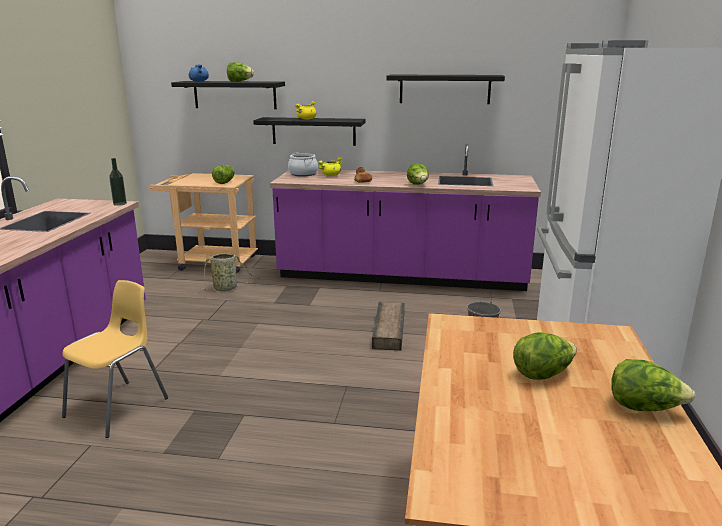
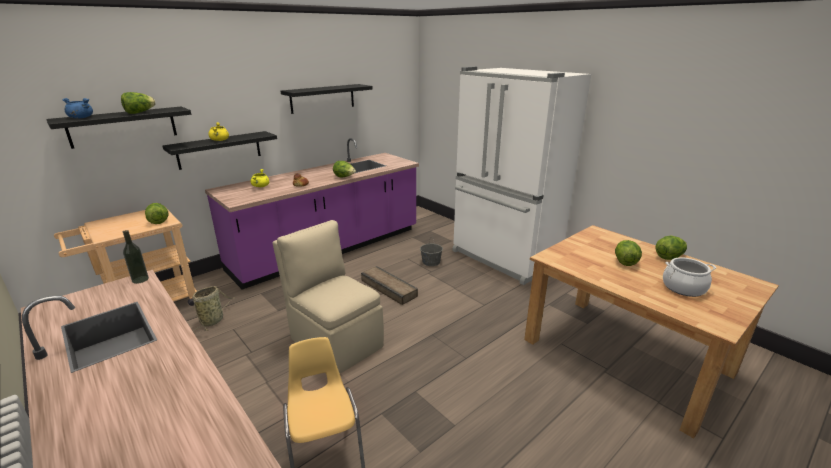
camera: 50 degrees left, 5 degrees up
cooking pot [288,153,318,177] -> cooking pot moved to [663,257,716,297]
none -> beige chair [273,220,384,373]

